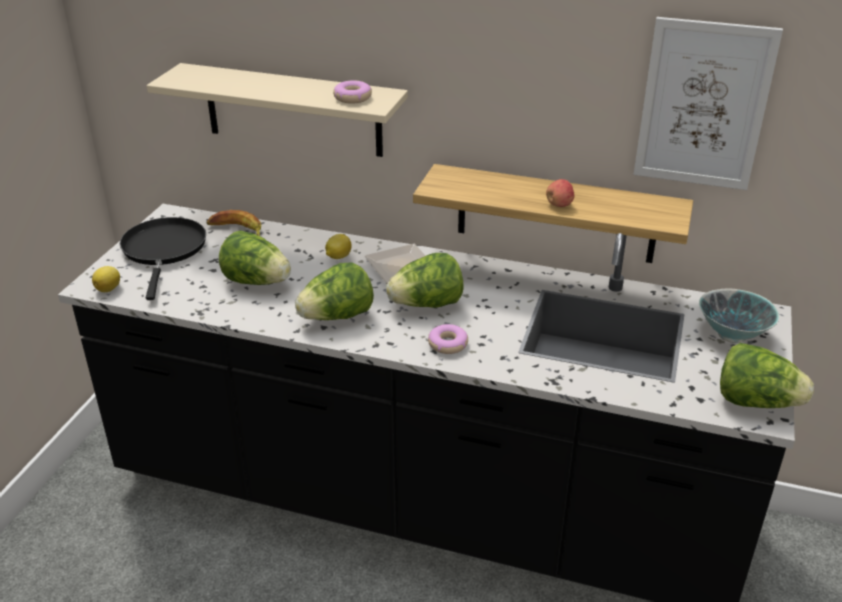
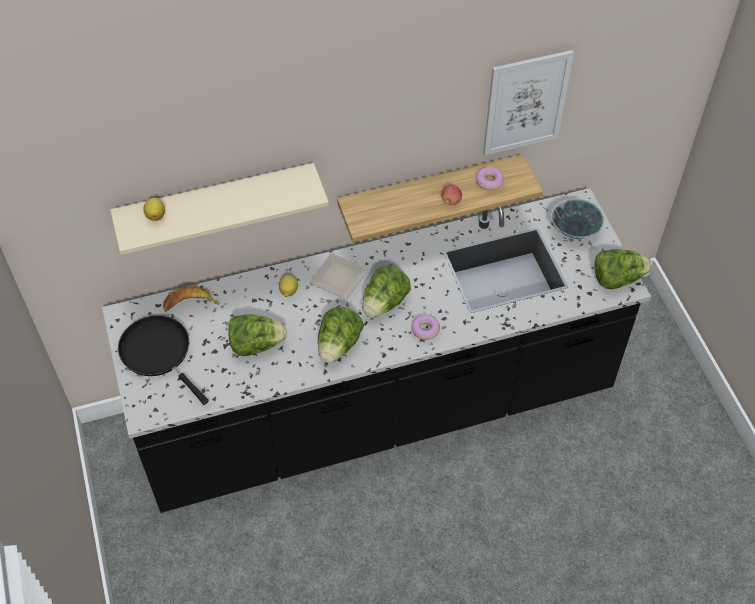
camera: 35 degrees left, 20 degrees up
lemon [92,266,120,292] -> lemon moved to [144,198,165,221]
donut [333,80,372,104] -> donut moved to [476,167,504,190]

